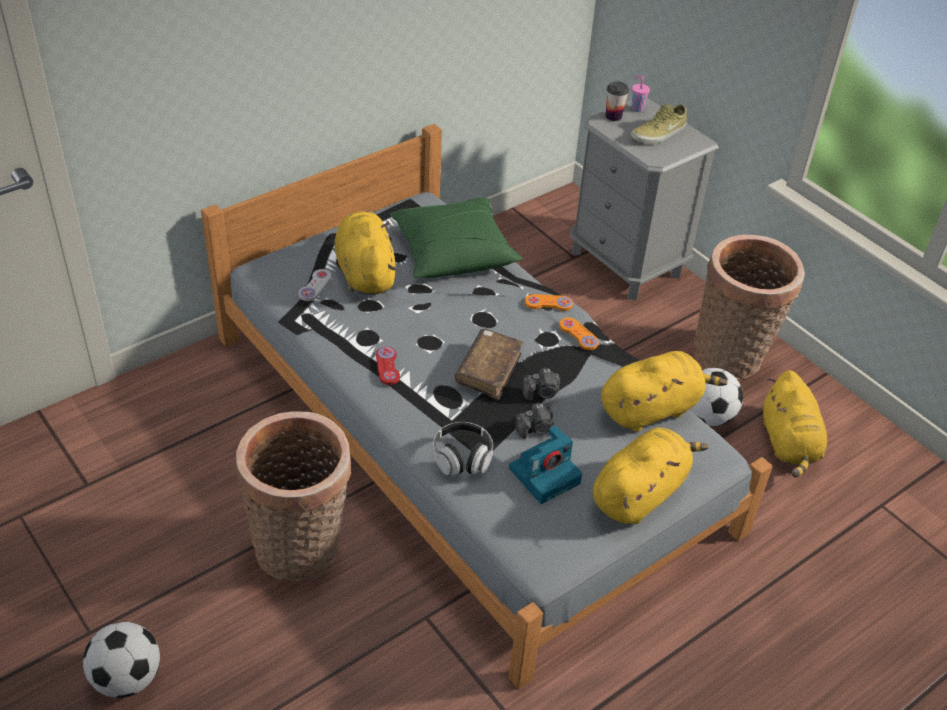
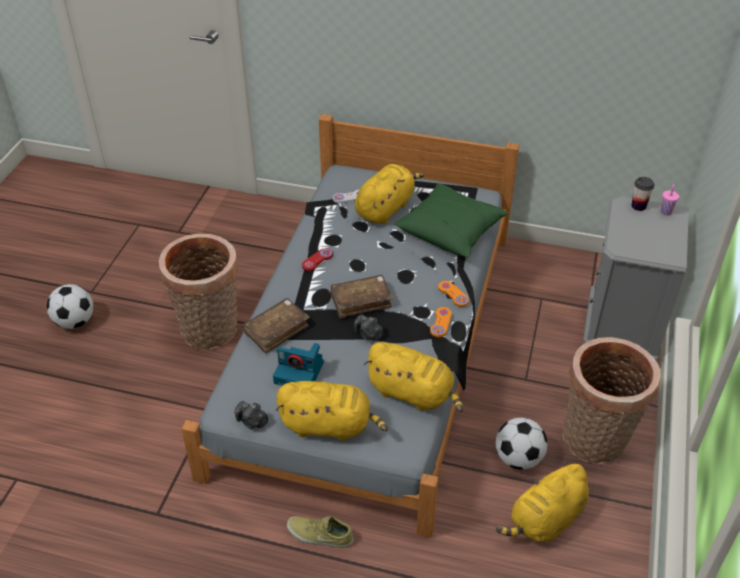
camera: 55 degrees right, 0 degrees up
headphones [433,422,493,476] -> brown book [243,298,310,354]
camera [515,403,554,439] -> camera moved to [235,401,268,429]
beige shoe [631,103,687,144] -> beige shoe moved to [287,516,353,548]

